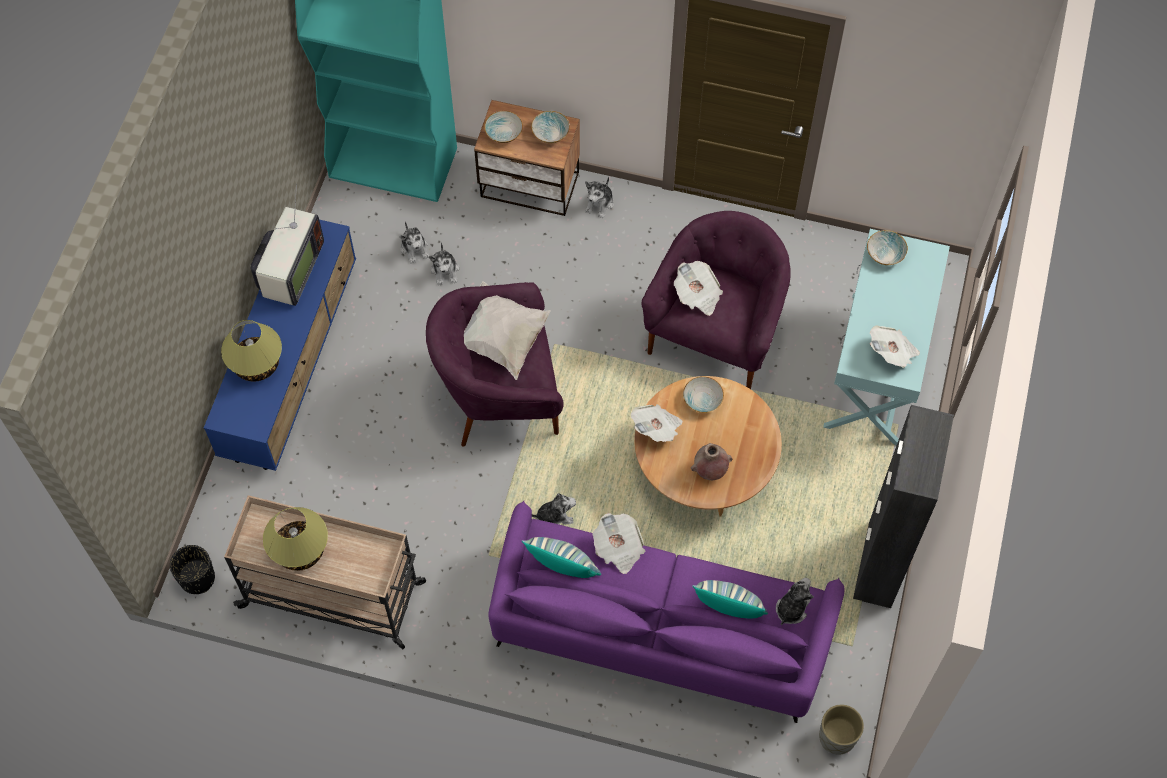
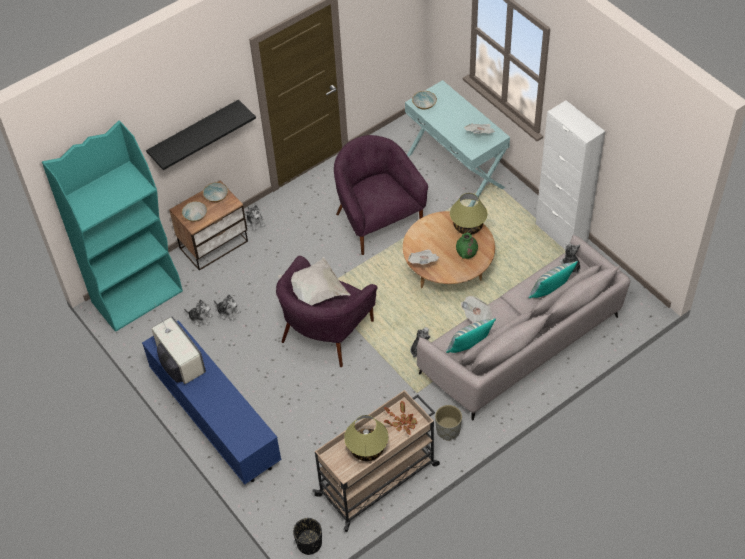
camera: 50 degrees left, 10 degrees down
table lamp [221,320,282,382] -> table lamp moved to [450,193,487,235]
purple sofa [488,501,845,723] -> grey sofa [417,235,630,421]
newspaper [674,261,723,316] -> none
bowl [683,376,724,413] -> none
brown vase [691,443,732,480] -> green vase [456,232,478,259]
grey planter [819,705,864,755] -> grey planter moved to [435,405,462,441]
black cabinet [853,405,954,608] -> white cabinet [536,100,605,249]
none -> black shelf [146,99,256,170]
none -> potted plant [384,401,417,435]

